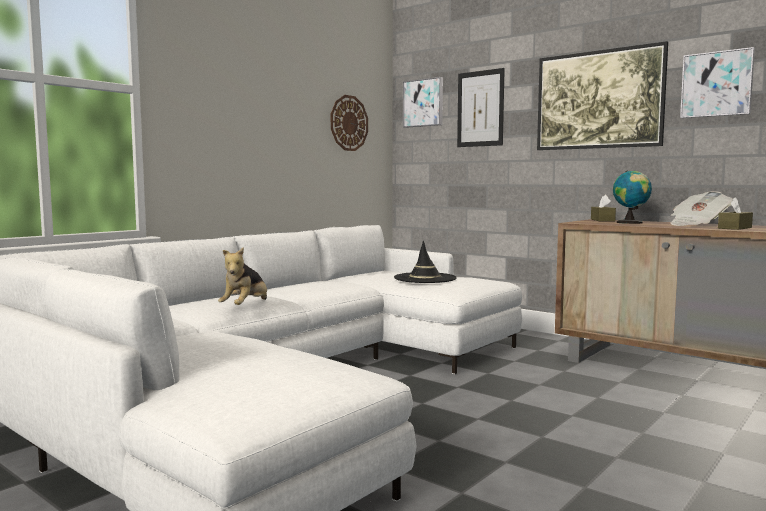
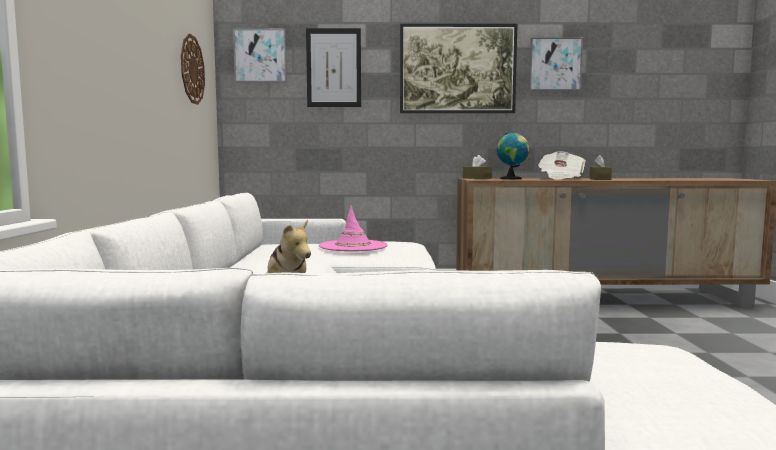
camera: 40 degrees left, 0 degrees up
black hat [394,241,457,283] -> pink hat [319,205,388,252]

